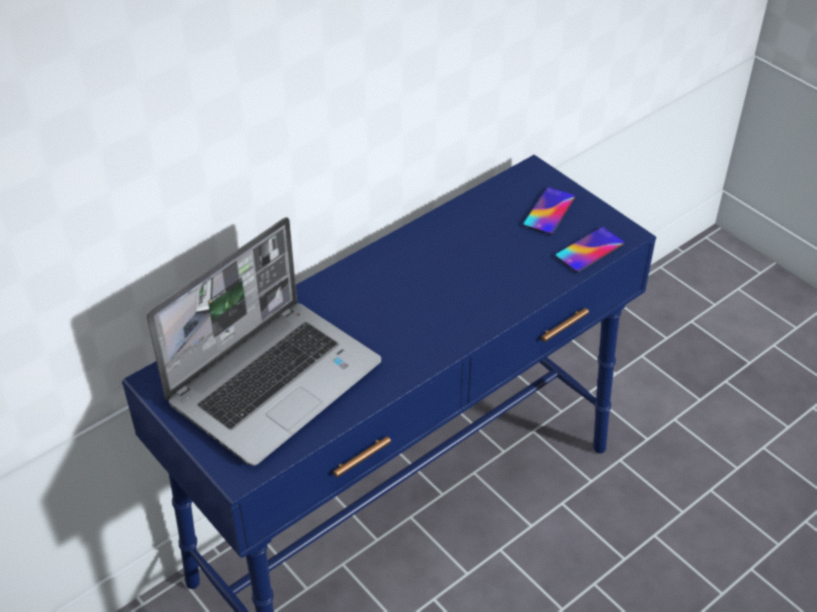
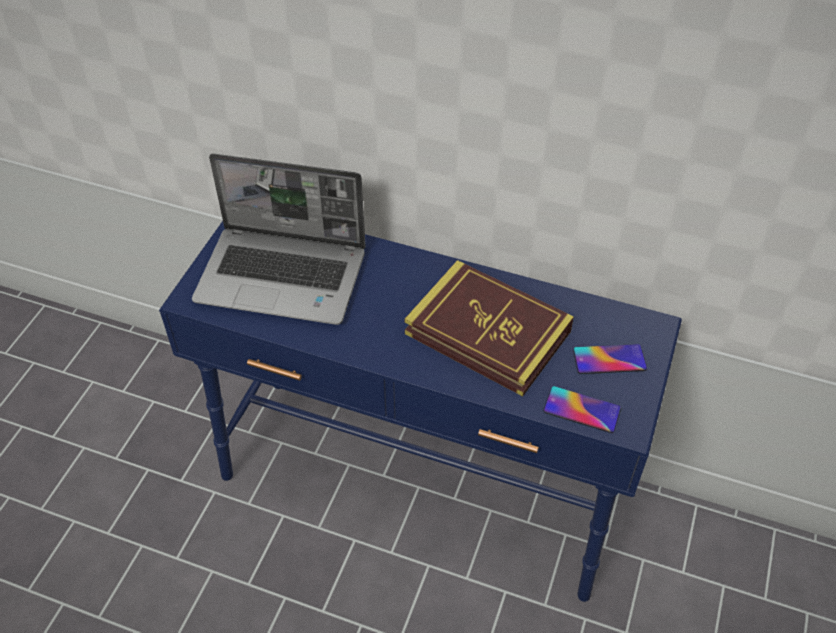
camera: 60 degrees right, 5 degrees up
none -> book [405,260,574,396]

